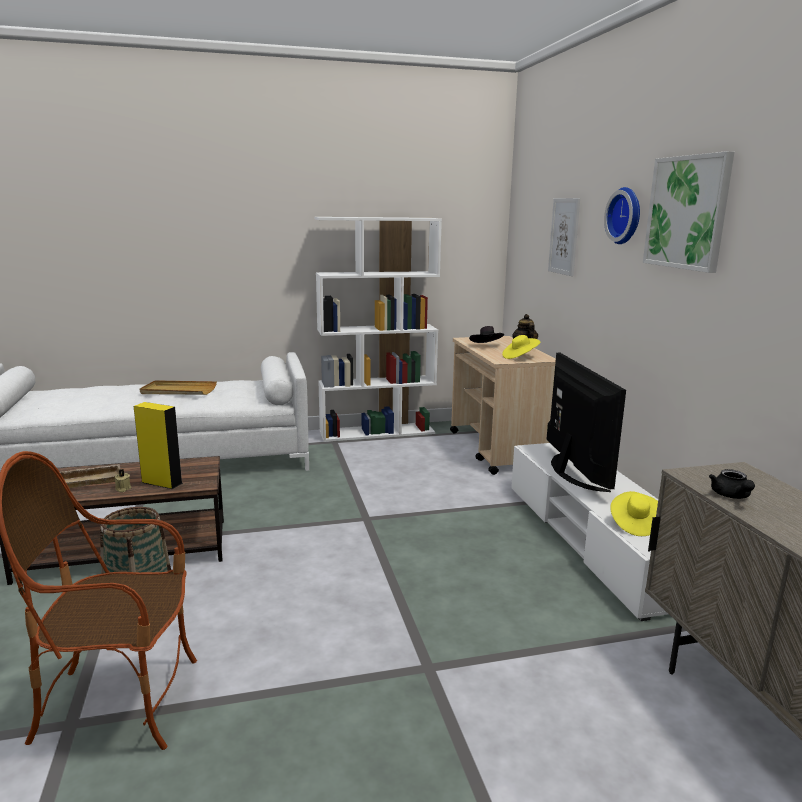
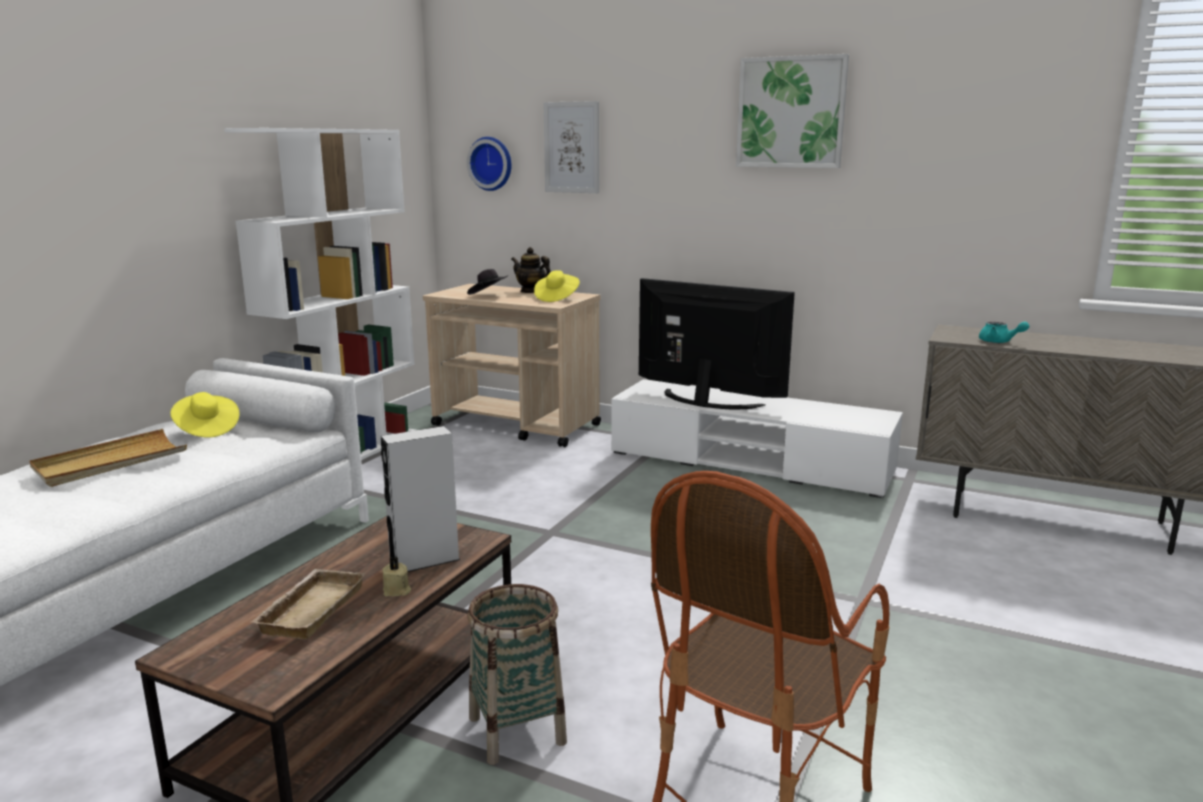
camera: 50 degrees left, 0 degrees up
yellow speaker [134,402,183,489] -> grey speaker [381,426,460,572]
wall clock [604,187,640,244] -> wall clock moved to [467,137,512,191]
yellow hat [610,491,658,536] -> yellow hat moved to [170,392,240,438]
black teapot [709,469,755,499] -> turquoise teapot [979,321,1029,343]

